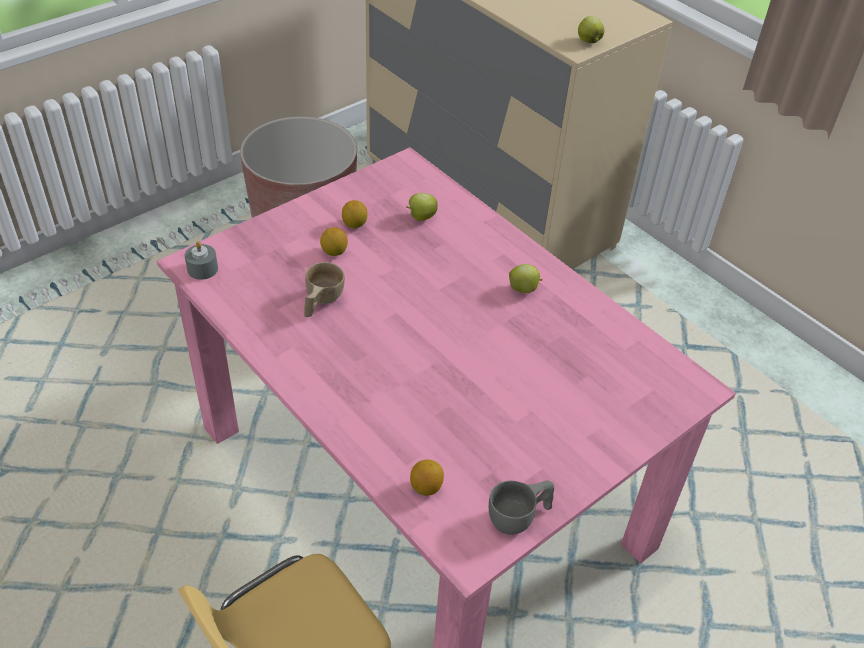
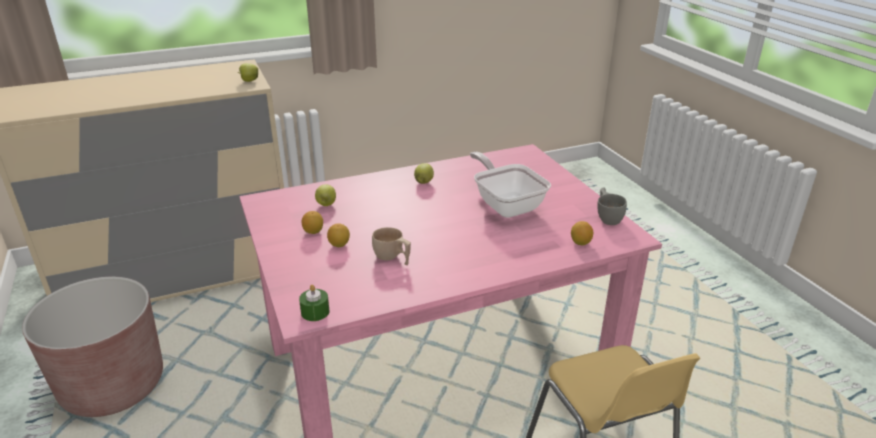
camera: 70 degrees left, 15 degrees down
grey candle [185,241,218,280] -> green candle [299,285,330,321]
none -> frying pan [470,151,551,218]

